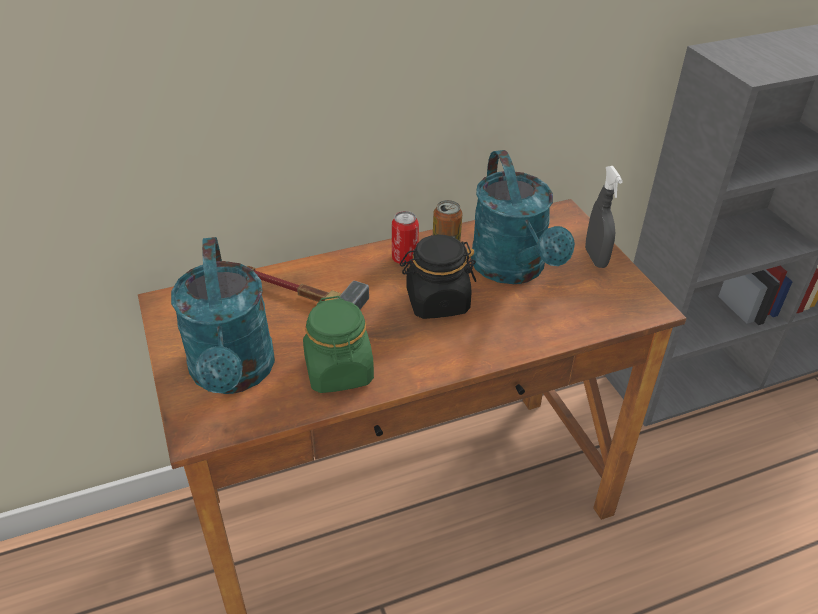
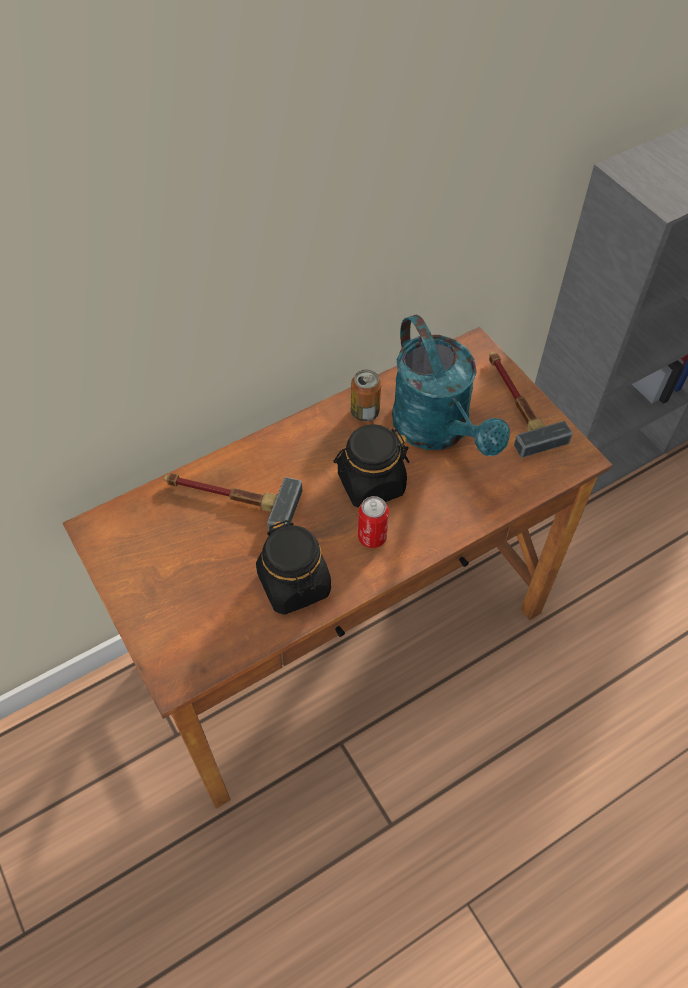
camera: 10 degrees left, 15 degrees up
turquoise watering can [171,237,275,394] -> none
green jar [303,296,374,393] -> black jar [256,520,331,615]
can [392,211,419,265] -> can moved to [358,496,389,548]
grey spray bottle [585,166,623,268] -> hammer [489,352,573,458]

